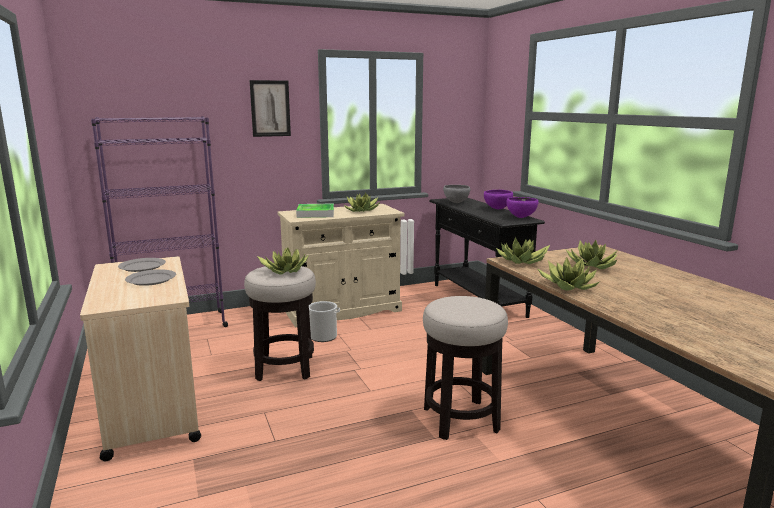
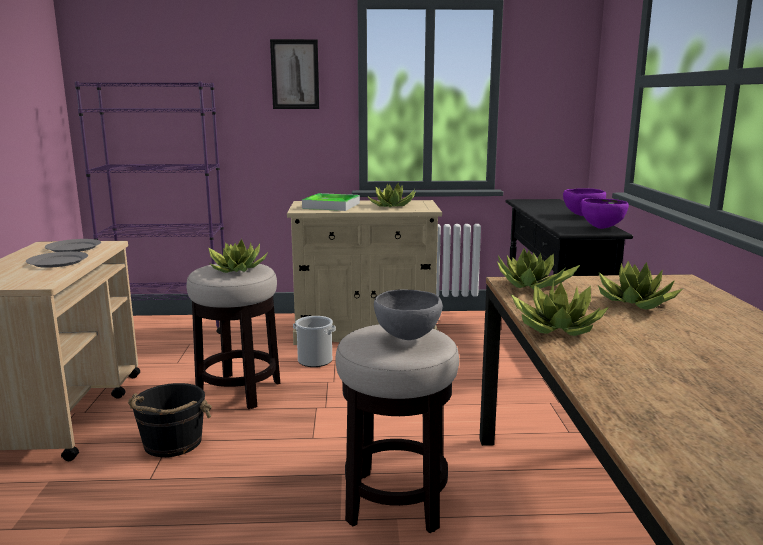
camera: 20 degrees right, 0 degrees up
grey bowl [443,185,470,203] -> grey bowl moved to [374,289,443,340]
none -> black bucket [128,383,212,457]

